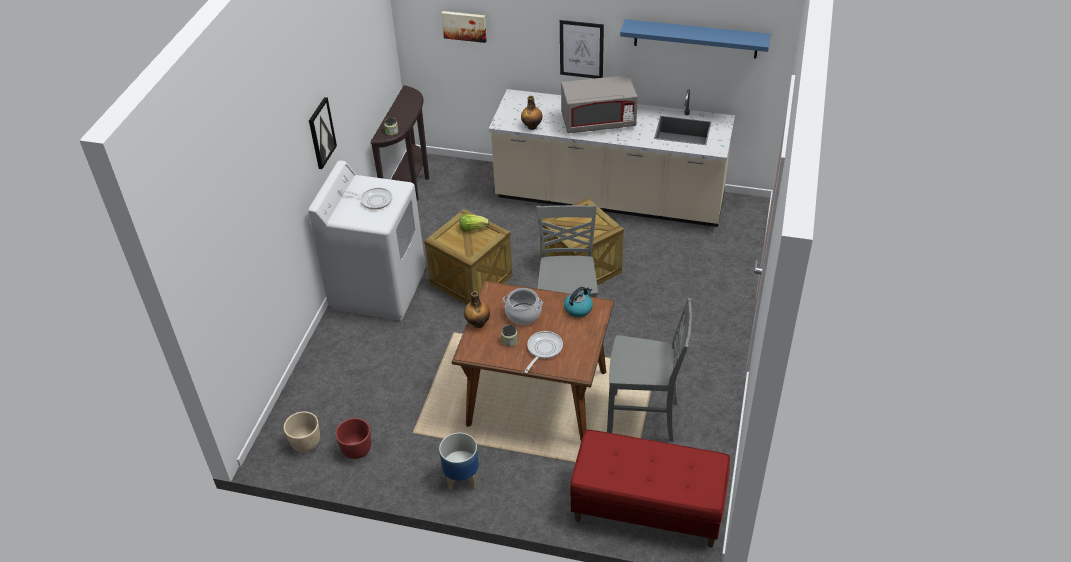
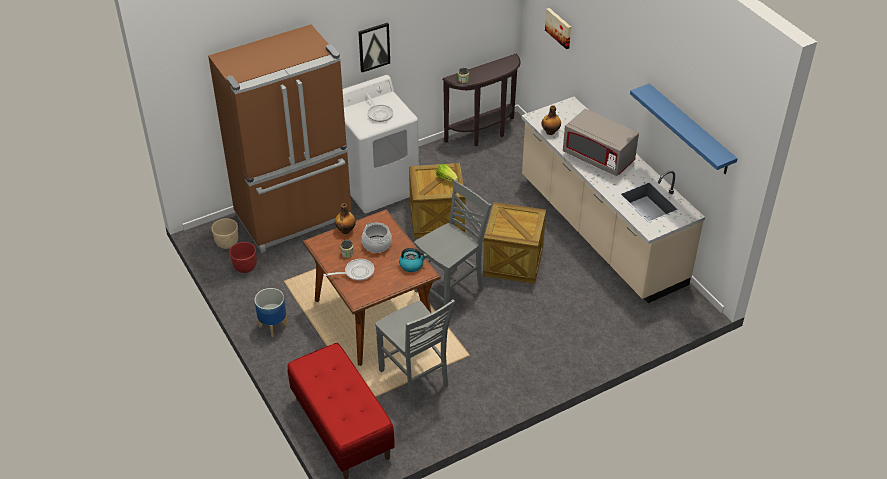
camera: 45 degrees right, 0 degrees up
picture [560,20,604,78] -> none
none -> brown fridge [208,24,352,253]

